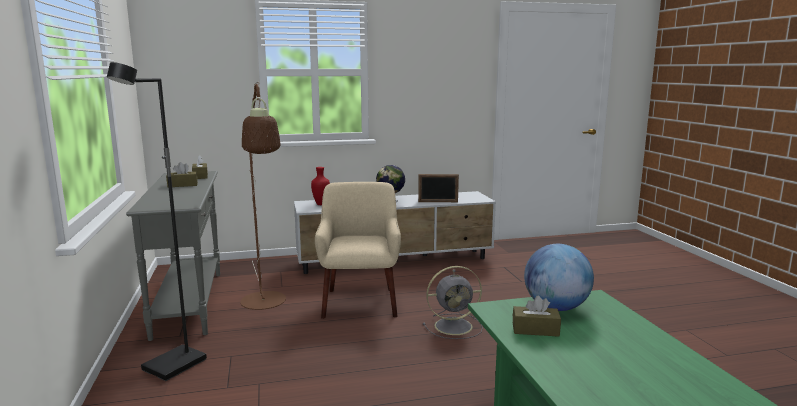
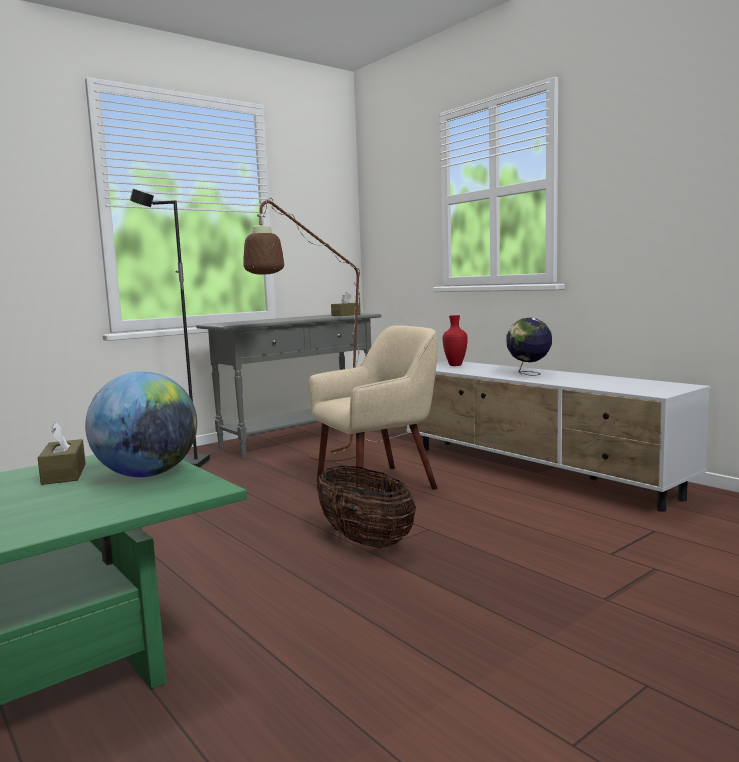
camera: 65 degrees right, 5 degrees down
brown tissue box [166,162,198,188] -> none
picture frame [418,174,459,202] -> none
grey fan [423,266,483,339] -> basket [317,466,416,548]

